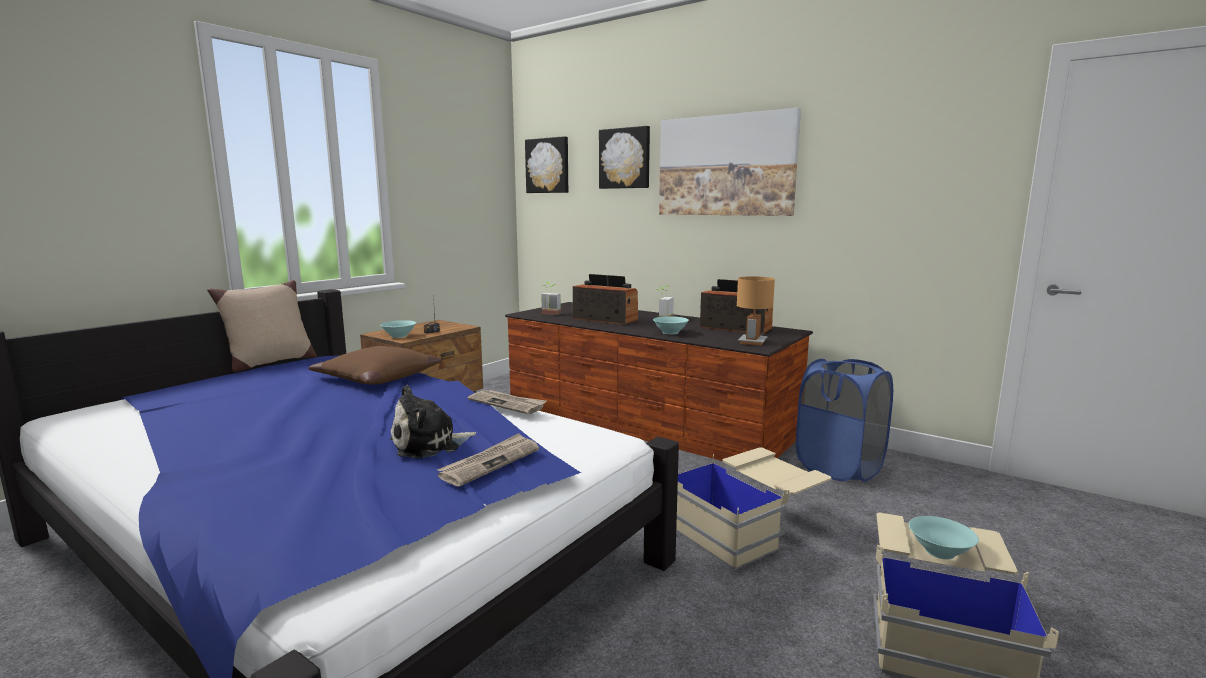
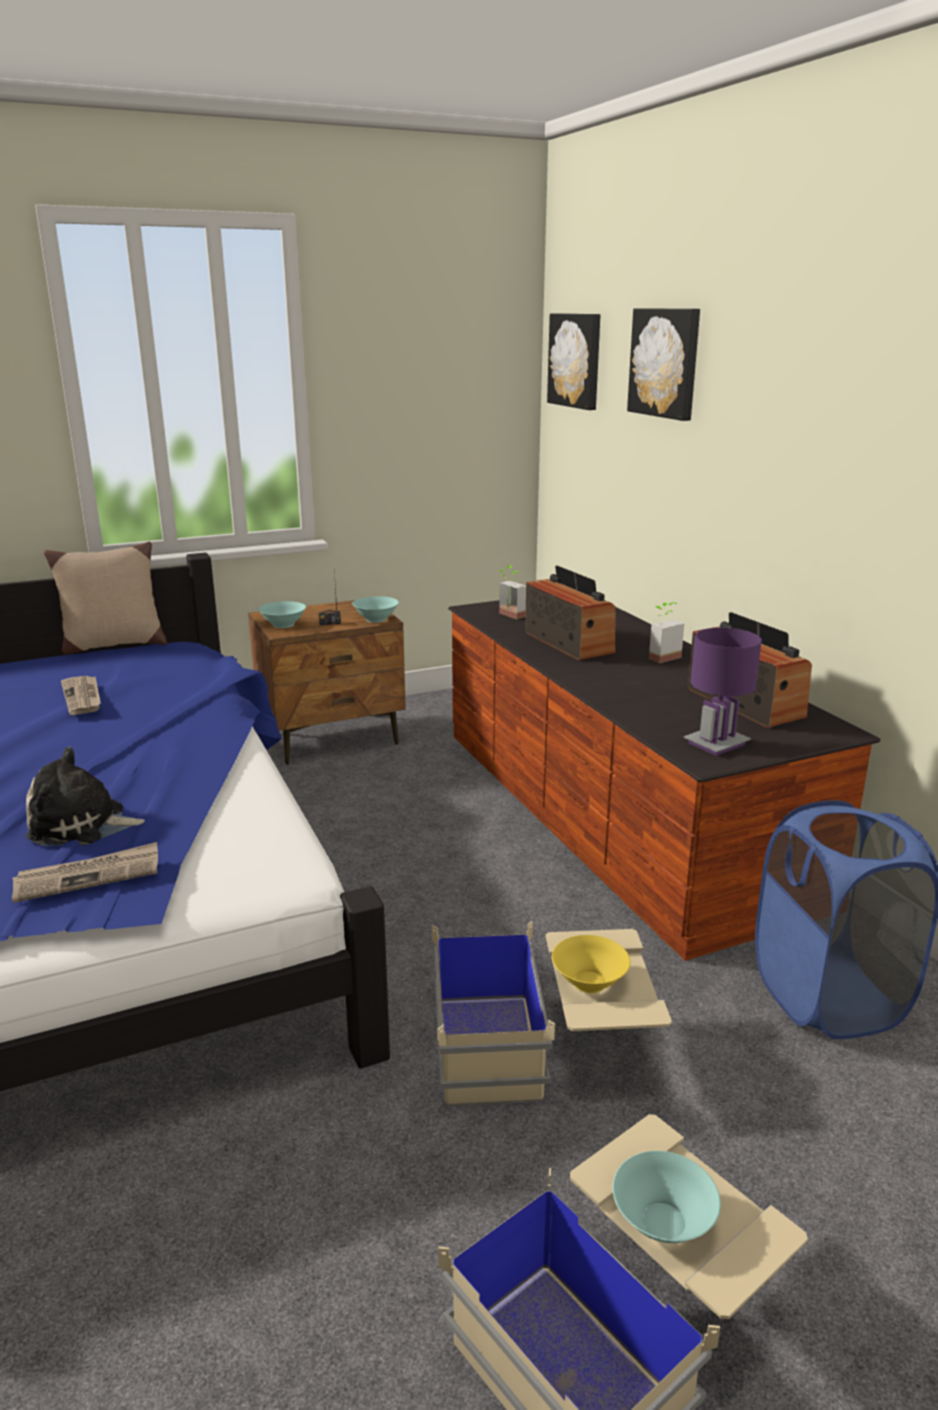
camera: 30 degrees right, 10 degrees up
brown pillow [308,346,442,385] -> none
newspaper [468,390,546,414] -> newspaper moved to [61,676,101,715]
turquoise bowl [653,316,689,334] -> turquoise bowl moved to [352,596,399,623]
picture [659,108,801,216] -> none
brown table lamp [737,276,775,346] -> purple table lamp [684,628,762,756]
none -> yellow bowl [552,935,631,993]

